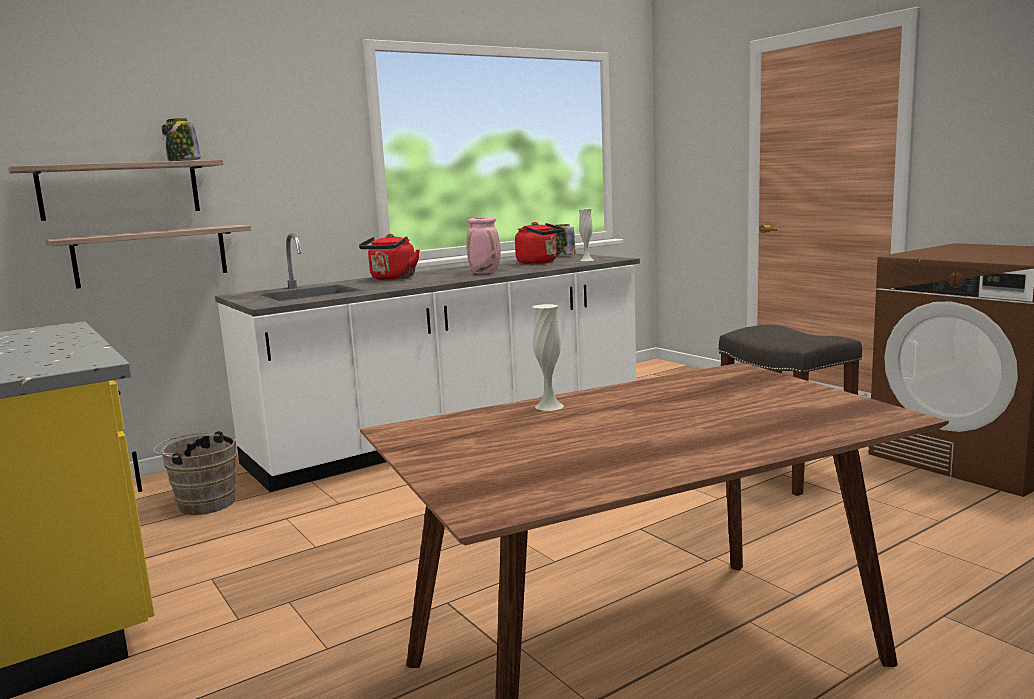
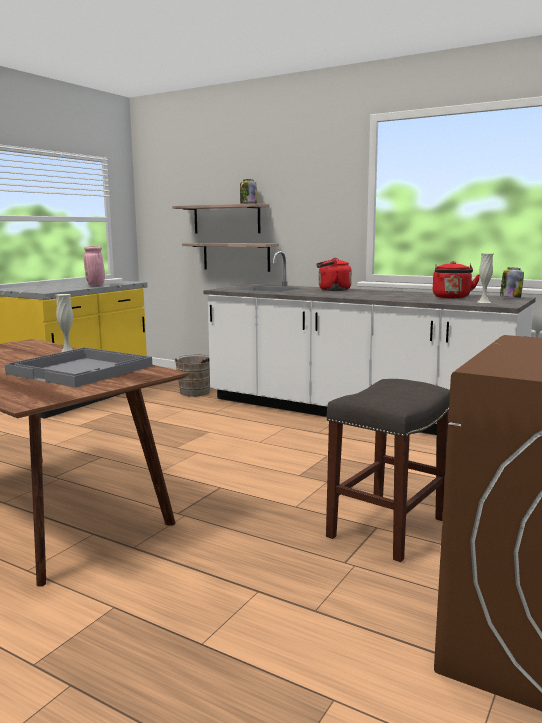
camera: 65 degrees right, 0 degrees up
pink vase [467,218,500,274] -> pink vase moved to [83,246,105,286]
none -> grey tray [5,347,152,387]

